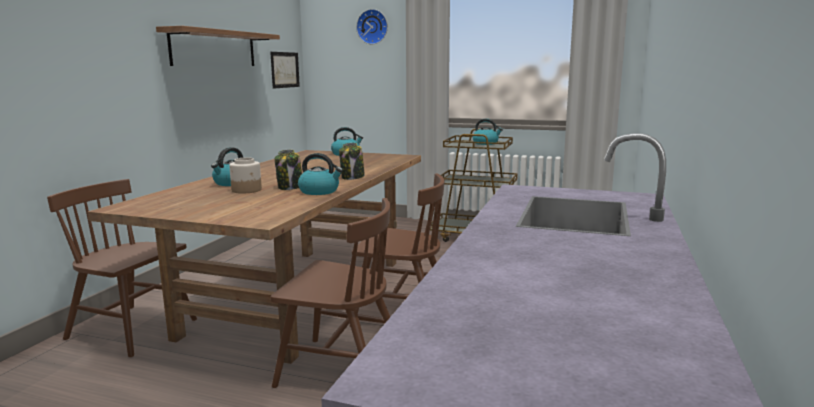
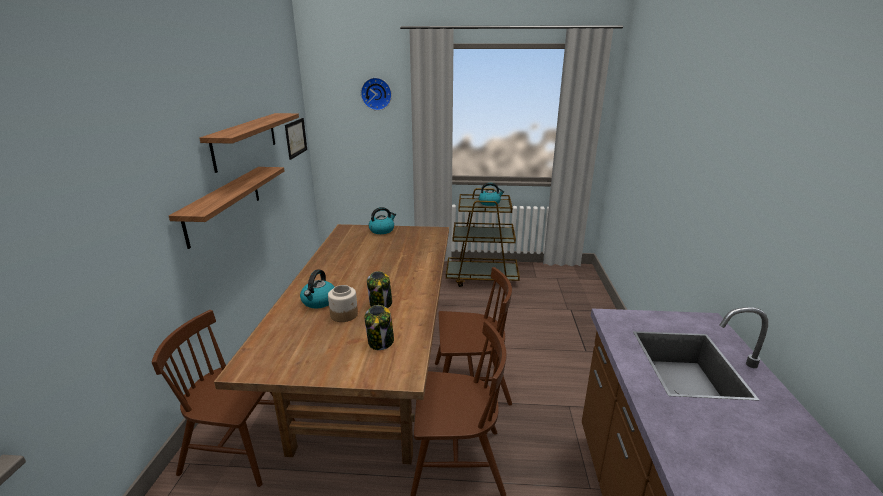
camera: 15 degrees left, 10 degrees up
kettle [298,153,343,195] -> none
jar [339,143,365,180] -> jar moved to [365,305,394,350]
none -> shelf [169,167,284,249]

